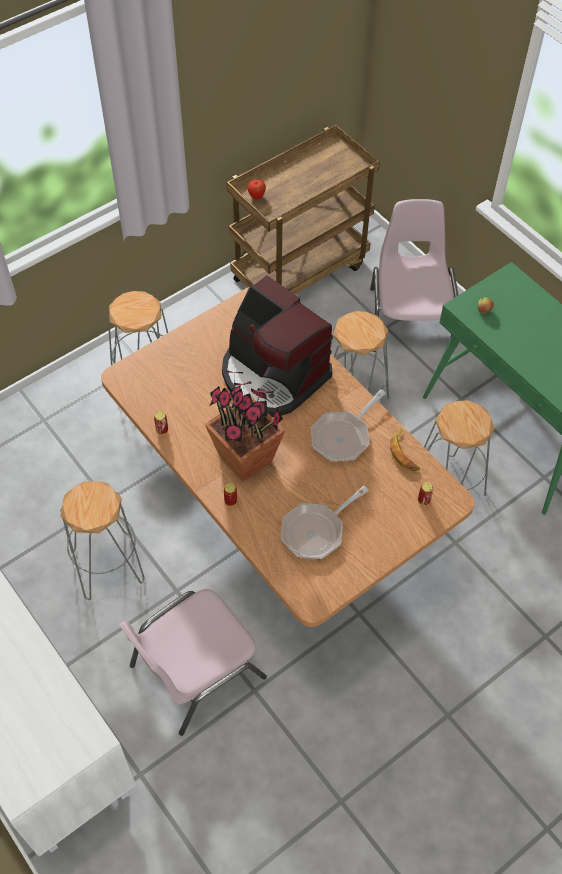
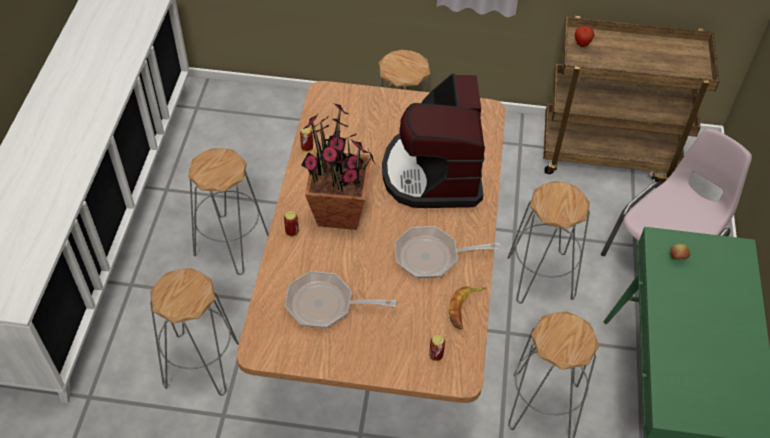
camera: 45 degrees right, 5 degrees down
pink chair [119,589,267,736] -> grey stool [150,268,239,396]

